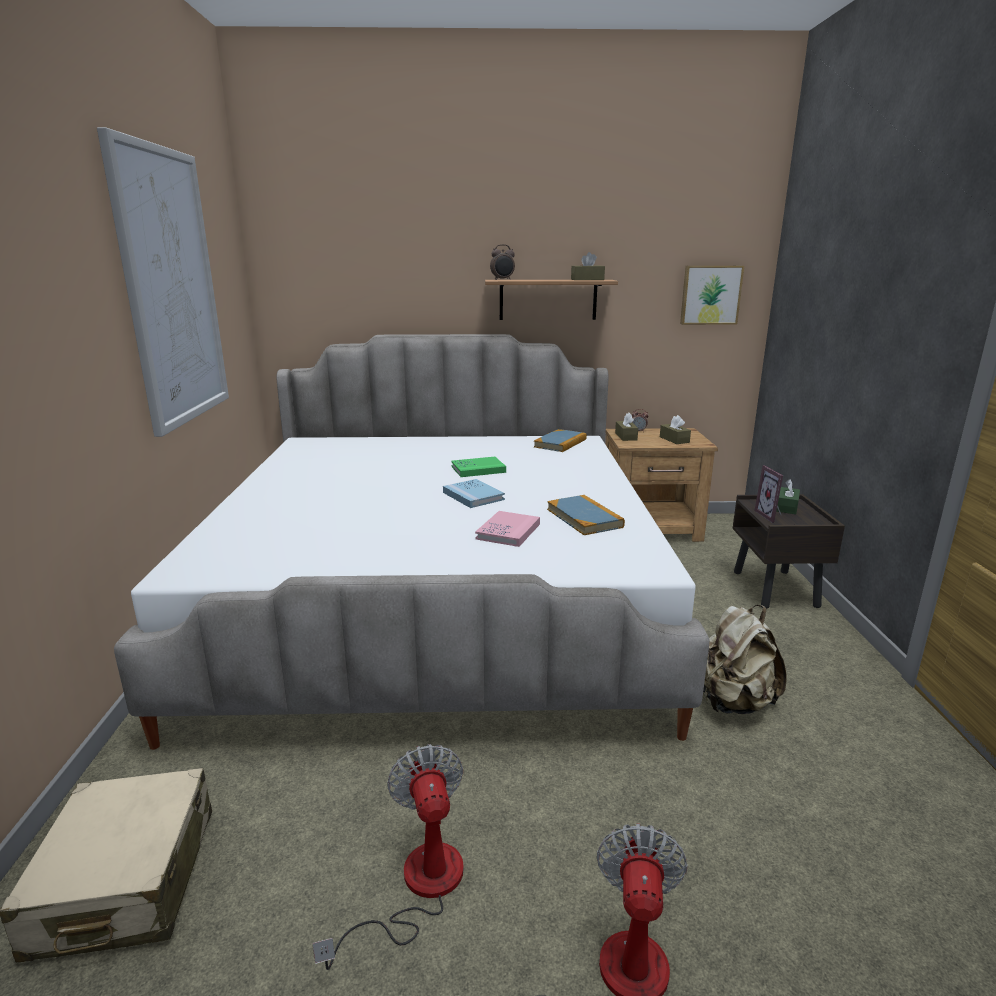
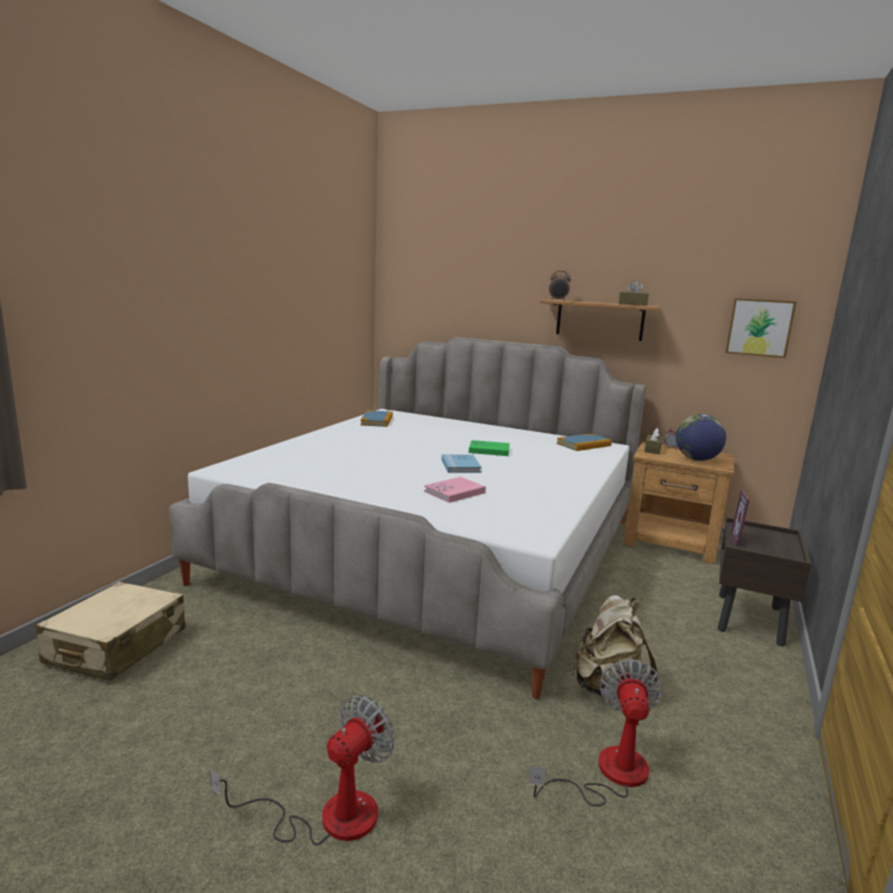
camera: 25 degrees right, 5 degrees down
picture [97,127,229,437] -> none
fan [313,744,464,970] -> fan moved to [529,659,663,807]
book [547,495,625,535] -> book moved to [360,411,393,427]
brown tissue box [660,415,691,444] -> globe [676,414,726,461]
green tissue box [776,479,800,514] -> none

